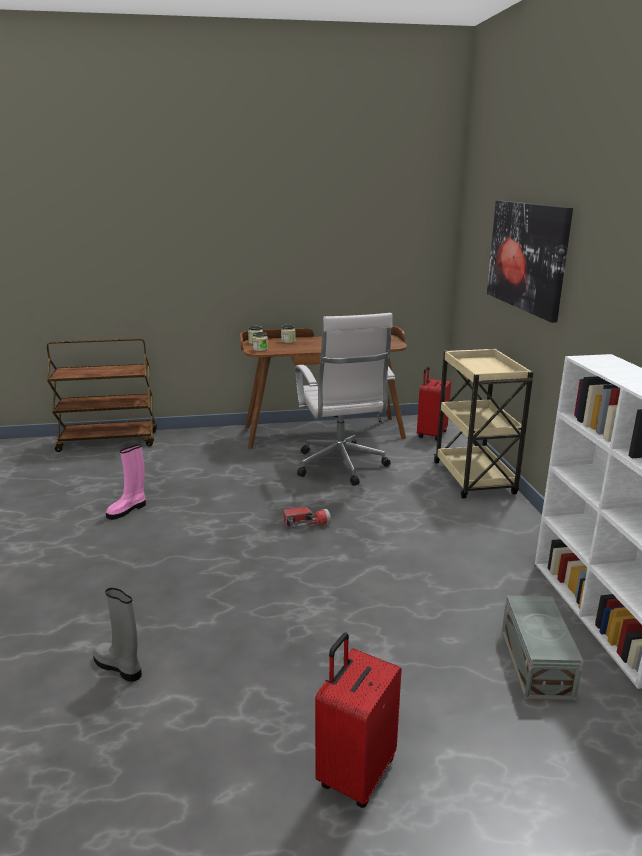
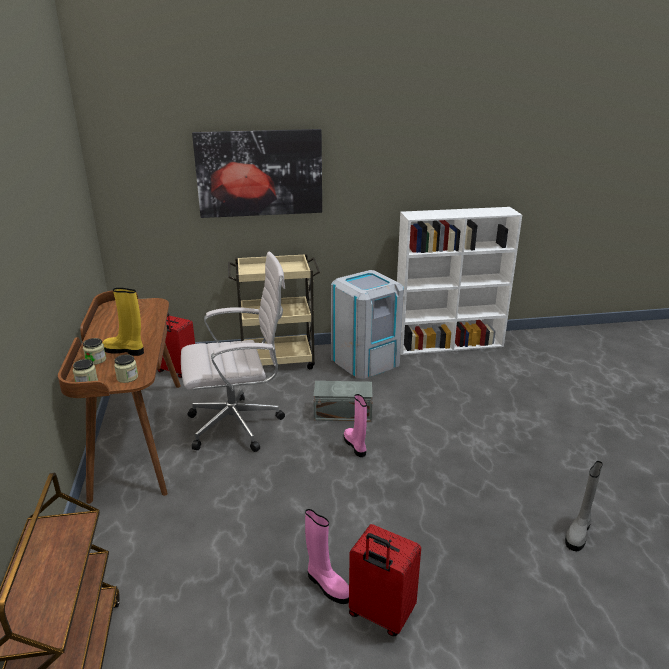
camera: 90 degrees left, 5 degrees up
flashlight [284,507,331,527] -> pink boot [344,394,367,457]
red suitcase [315,633,402,808] -> red suitcase moved to [349,524,421,636]
grey storage box [502,596,583,701] -> grey storage box moved to [313,381,373,422]
none -> yellow boot [102,288,144,356]
none -> grey trash can [331,270,404,379]

